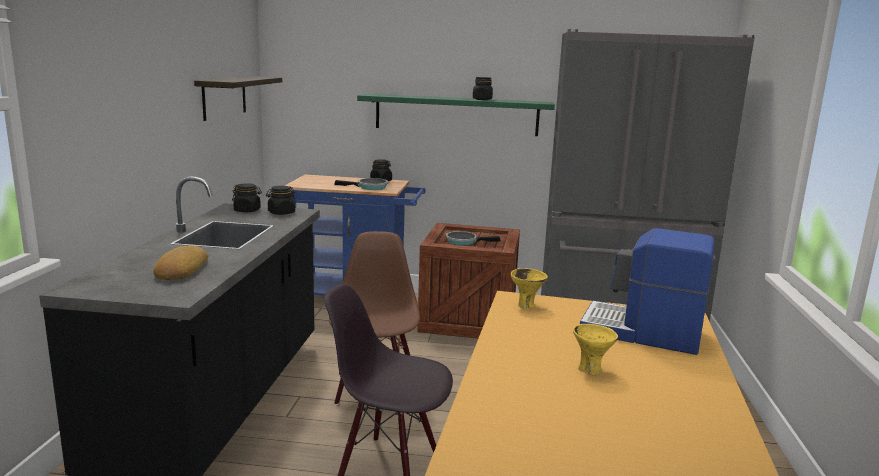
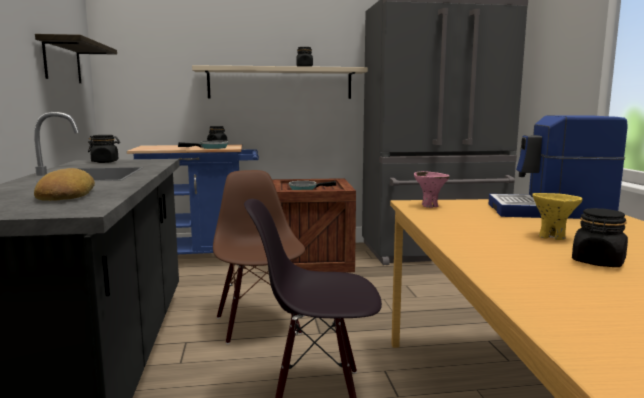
camera: 15 degrees left, 5 degrees down
black jar [266,186,296,215] -> black jar moved to [572,208,628,267]
green shelf [357,94,555,136] -> beige shelf [192,65,368,99]
yellow bowl [511,268,548,309] -> pink bowl [414,171,450,208]

